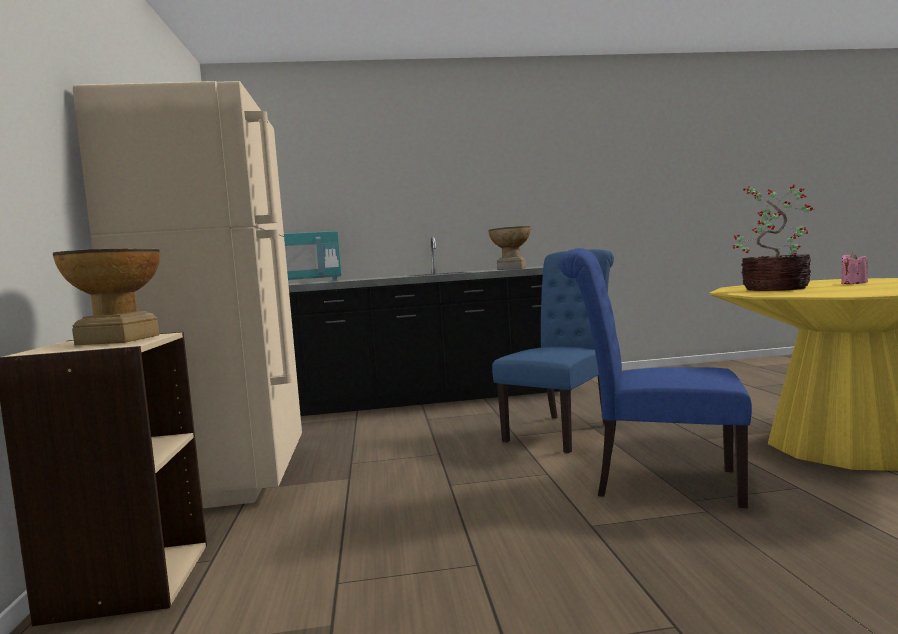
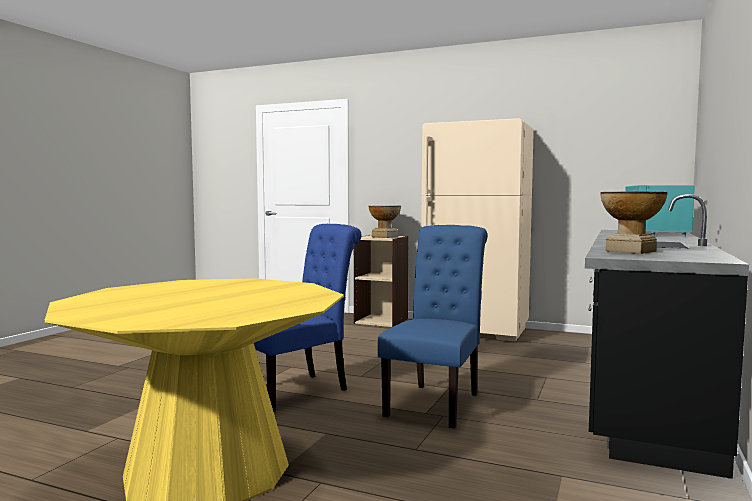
camera: 120 degrees right, 0 degrees up
blue chair [492,249,614,453] -> blue chair turned 135 degrees counterclockwise [377,225,487,429]
potted plant [732,184,813,291] -> none
pink candle [841,252,868,284] -> none

